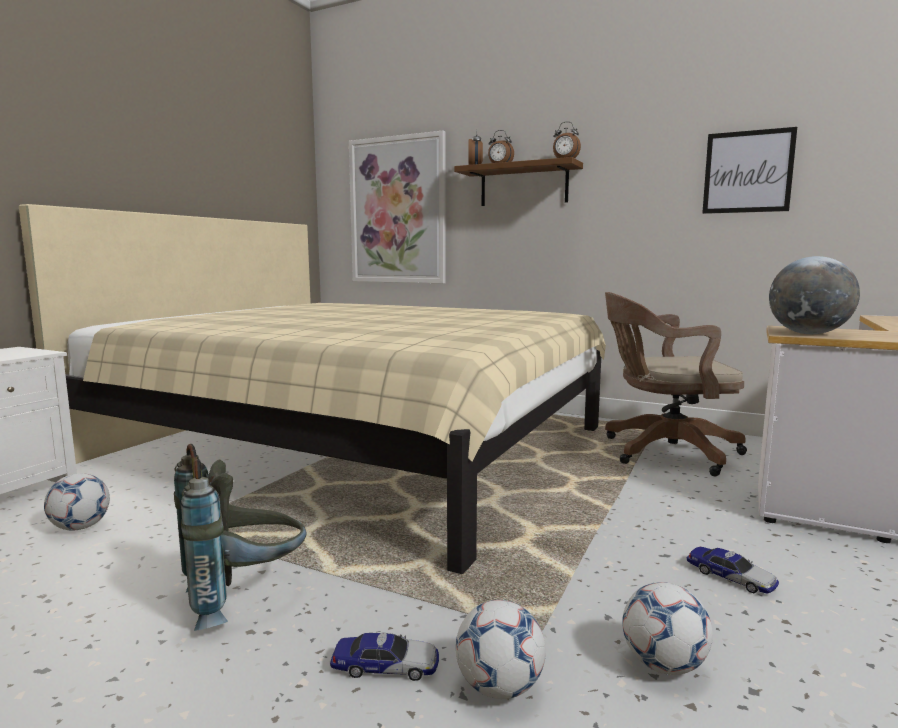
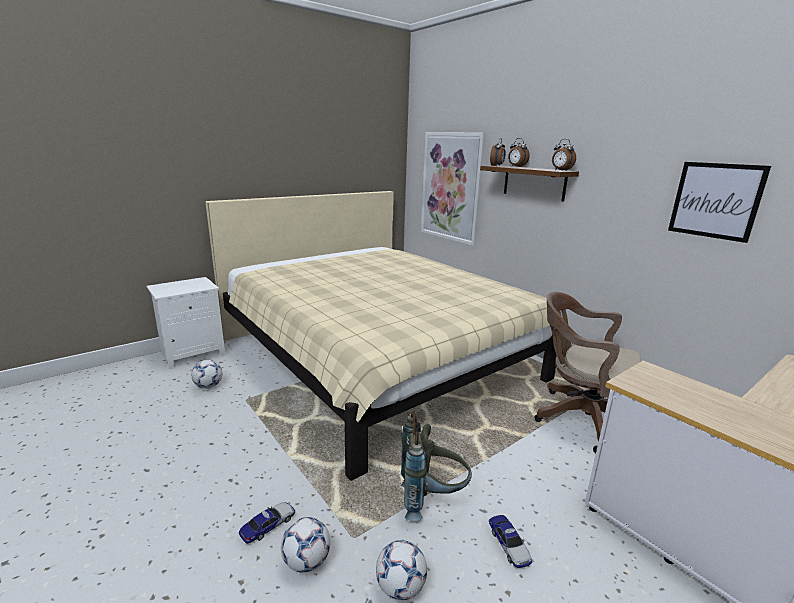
camera: 25 degrees right, 10 degrees up
grey backpack [174,444,307,631] -> grey backpack moved to [401,412,472,521]
toy car [330,632,439,681] -> toy car turned 75 degrees counterclockwise [239,502,295,544]
globe [769,256,860,334] -> none

